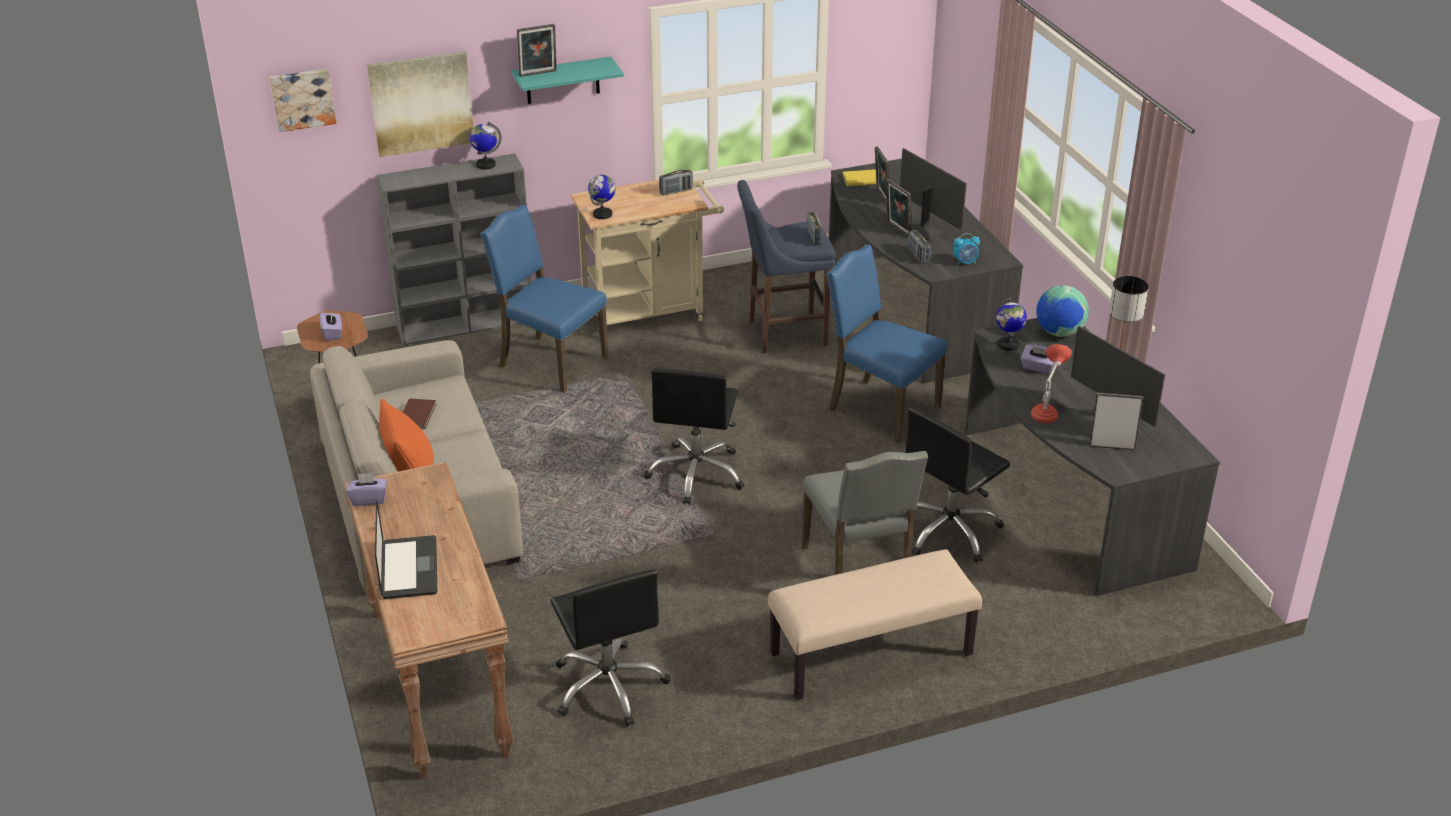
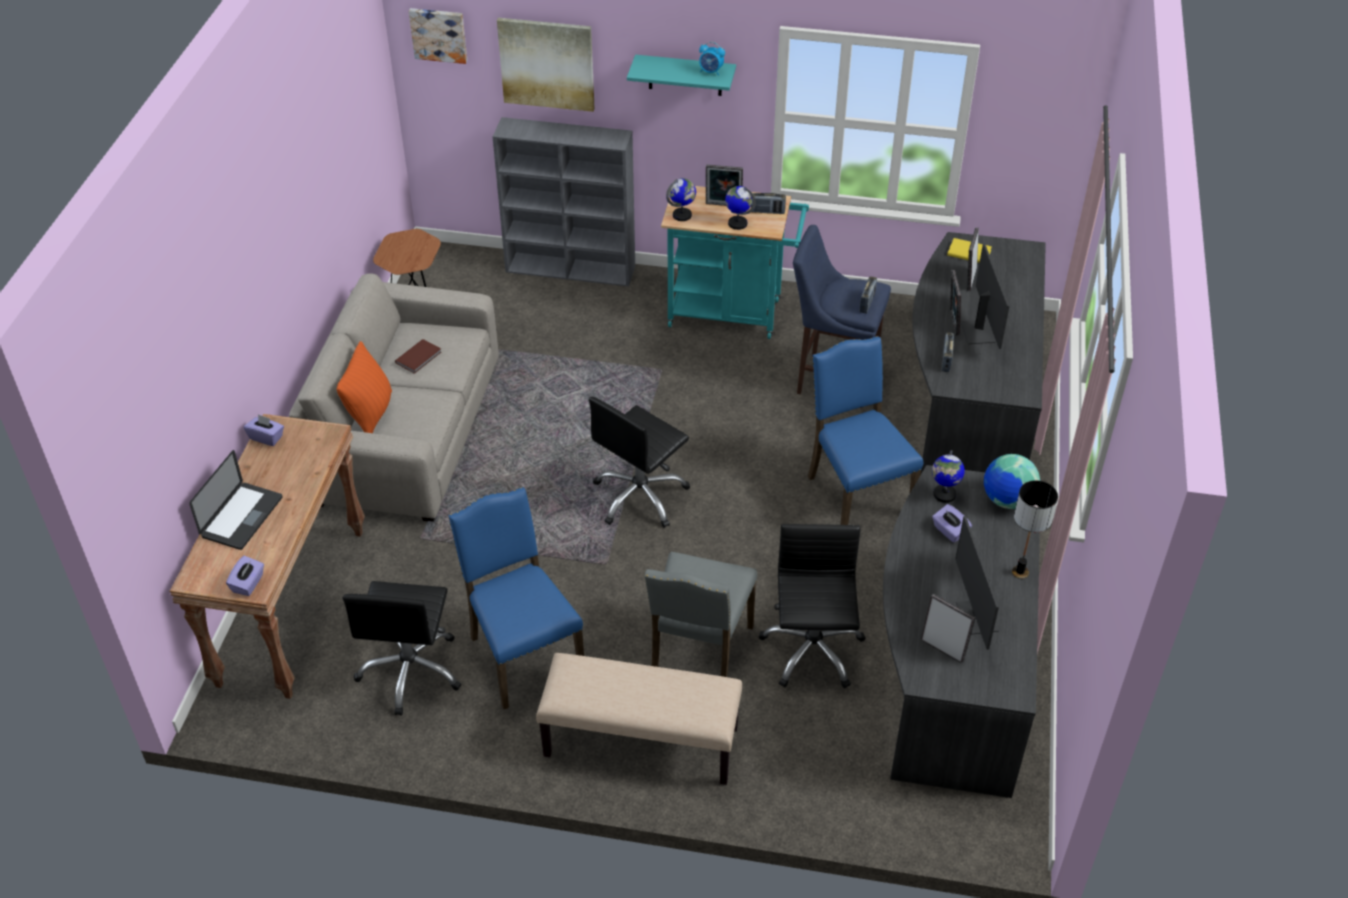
camera: 30 degrees right, 10 degrees up
purple tissue box [320,311,342,341] -> purple tissue box moved to [226,556,264,596]
globe [470,122,502,170] -> globe moved to [725,186,756,230]
blue chair [480,205,608,393] -> blue chair moved to [449,487,584,709]
picture frame [517,24,557,77] -> picture frame moved to [706,165,743,206]
beige cart [571,179,724,335] -> turquoise cart [661,186,809,339]
black office chair [906,407,1010,563] -> black office chair turned 105 degrees clockwise [758,524,866,688]
alarm clock [953,233,980,266] -> alarm clock moved to [699,42,725,76]
red table lamp [1031,344,1072,423] -> none

